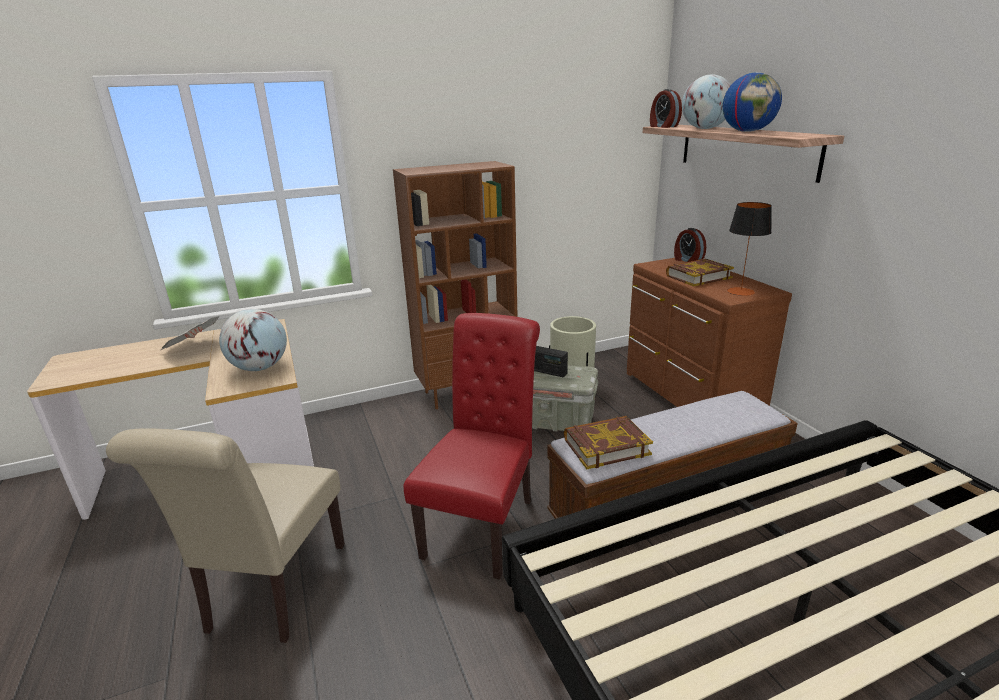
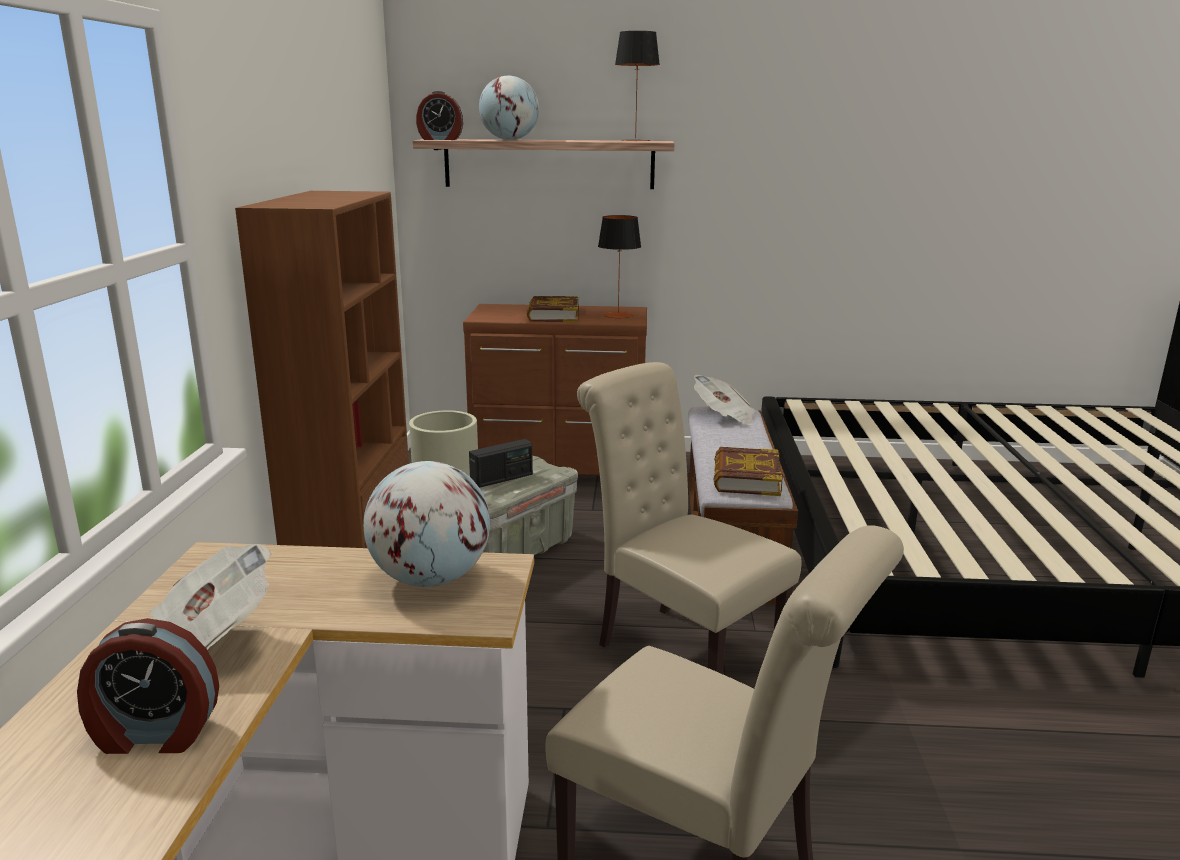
camera: 65 degrees left, 5 degrees down
red chair [404,313,540,580] -> beige chair [577,362,801,674]
alarm clock [674,228,706,262] -> alarm clock moved to [77,618,219,754]
globe [723,72,782,132] -> none
none -> table lamp [615,31,660,141]
none -> newspaper [694,375,755,425]

